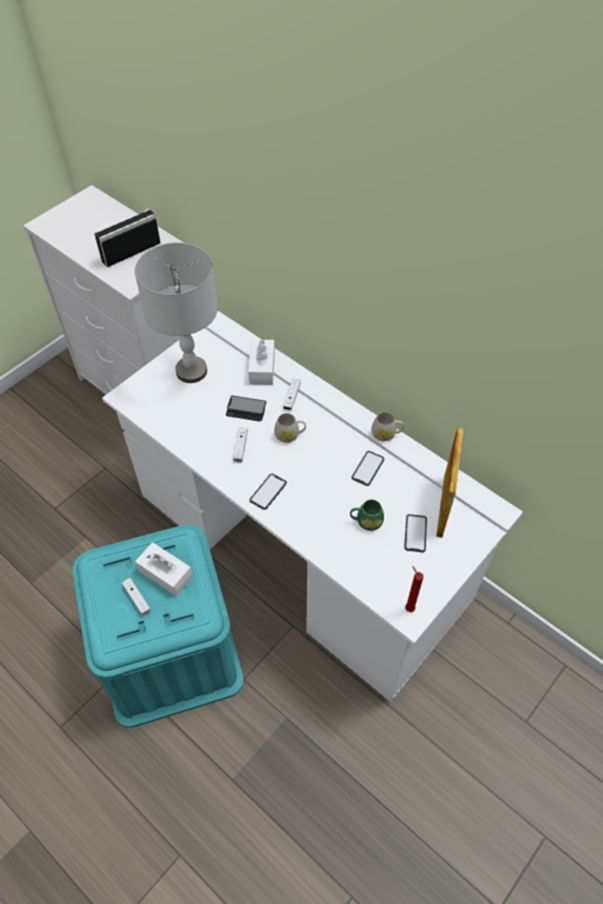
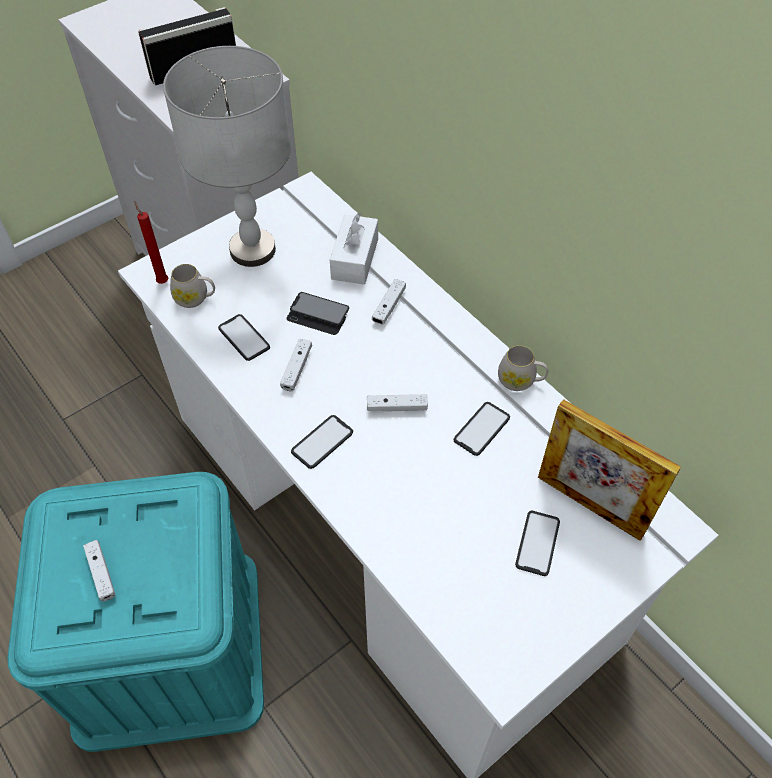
camera: 10 degrees right, 0 degrees up
white tissue box [135,542,193,596] -> none
white mug [274,413,306,443] -> white mug moved to [170,264,215,308]
green mug [350,499,384,531] -> none
red candle [405,566,423,612] -> red candle moved to [134,201,168,284]
picture frame [436,427,464,538] -> picture frame turned 105 degrees clockwise [538,399,681,541]
none -> phone [218,314,270,361]
none -> white game controller [367,394,428,412]

